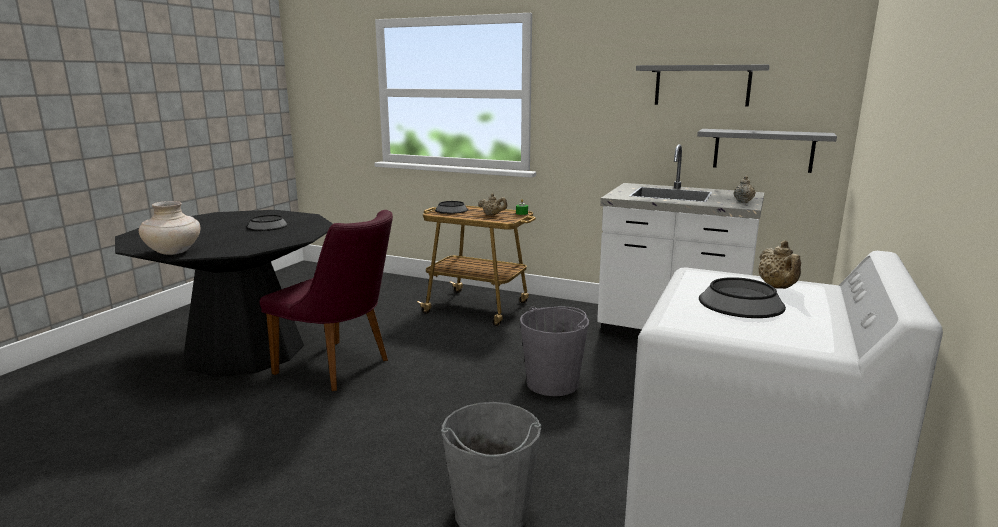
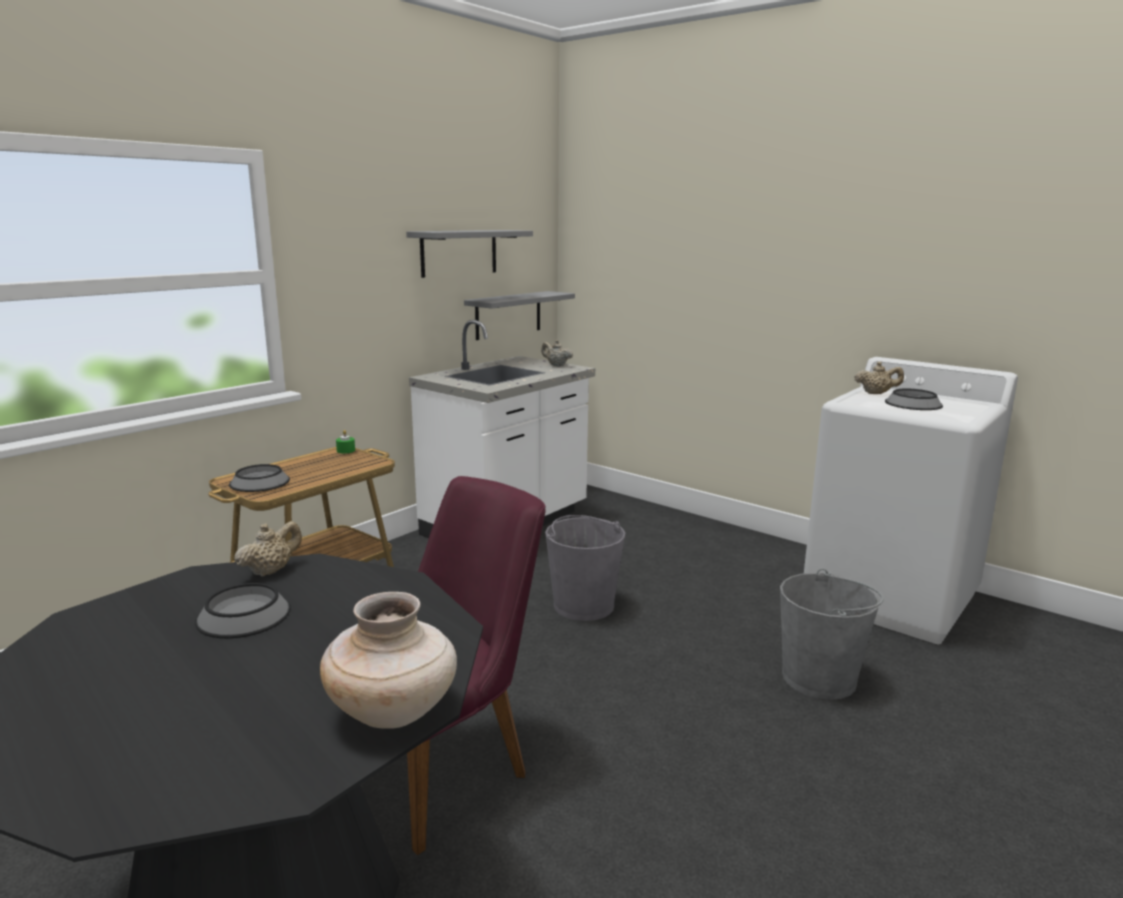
camera: 75 degrees left, 0 degrees up
beige teapot [478,193,507,215] -> beige teapot moved to [234,521,302,577]

